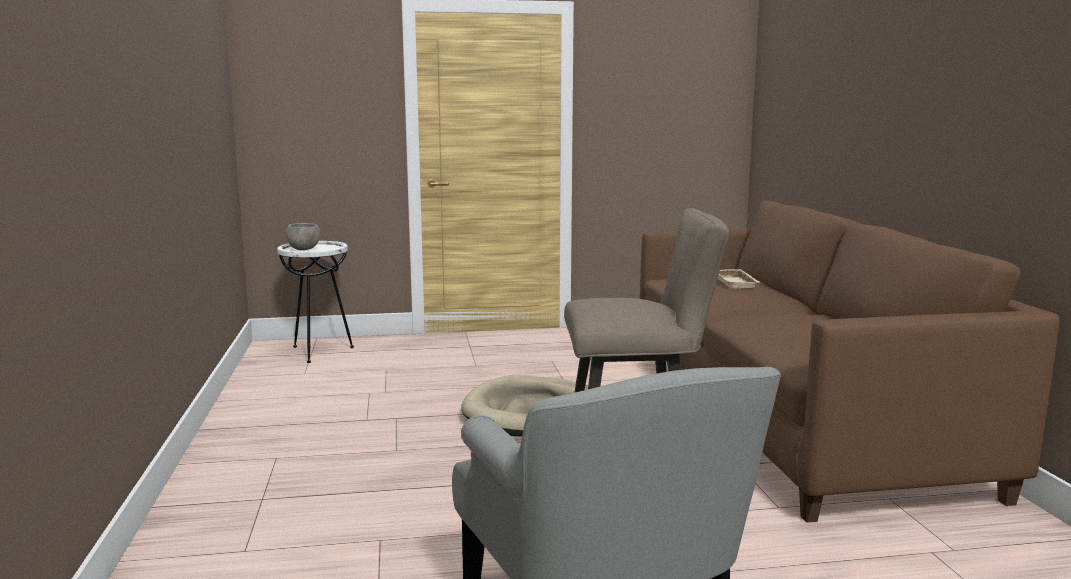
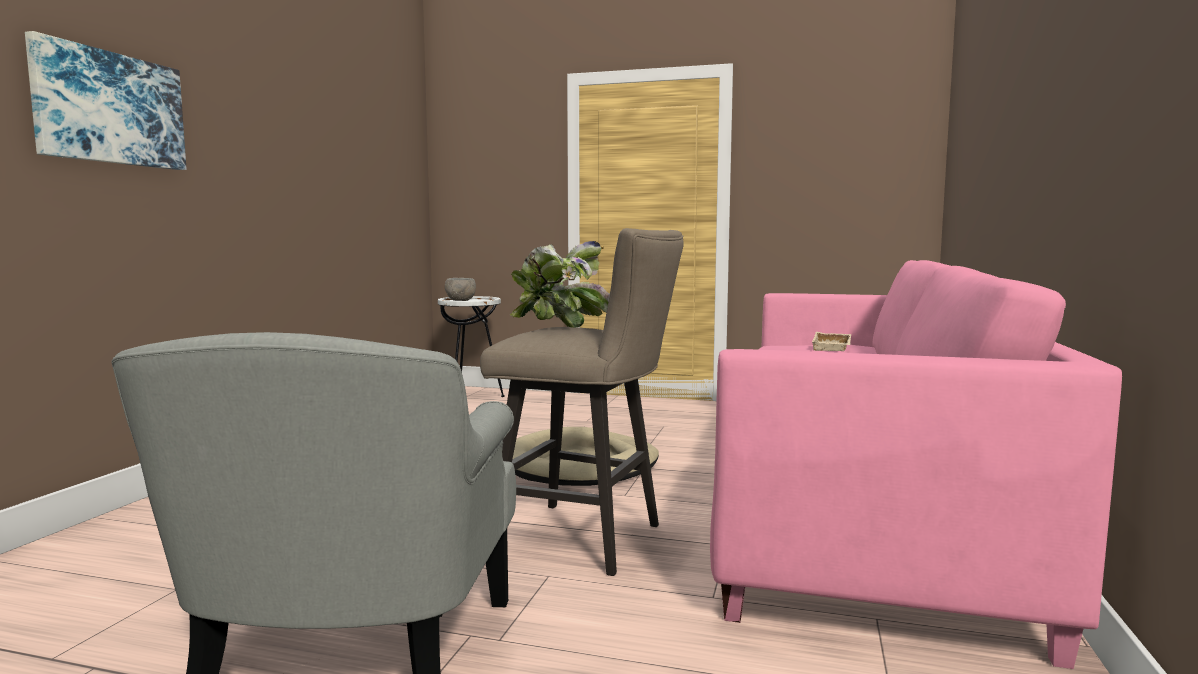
camera: 25 degrees right, 5 degrees down
brown sofa [640,200,1059,523] -> pink sofa [710,260,1122,669]
none -> picture [25,31,186,170]
none -> potted plant [510,241,610,328]

